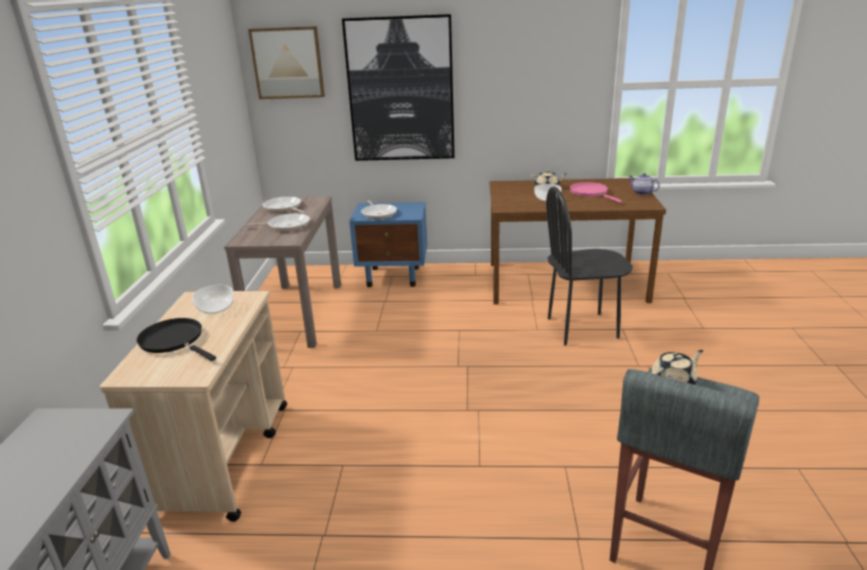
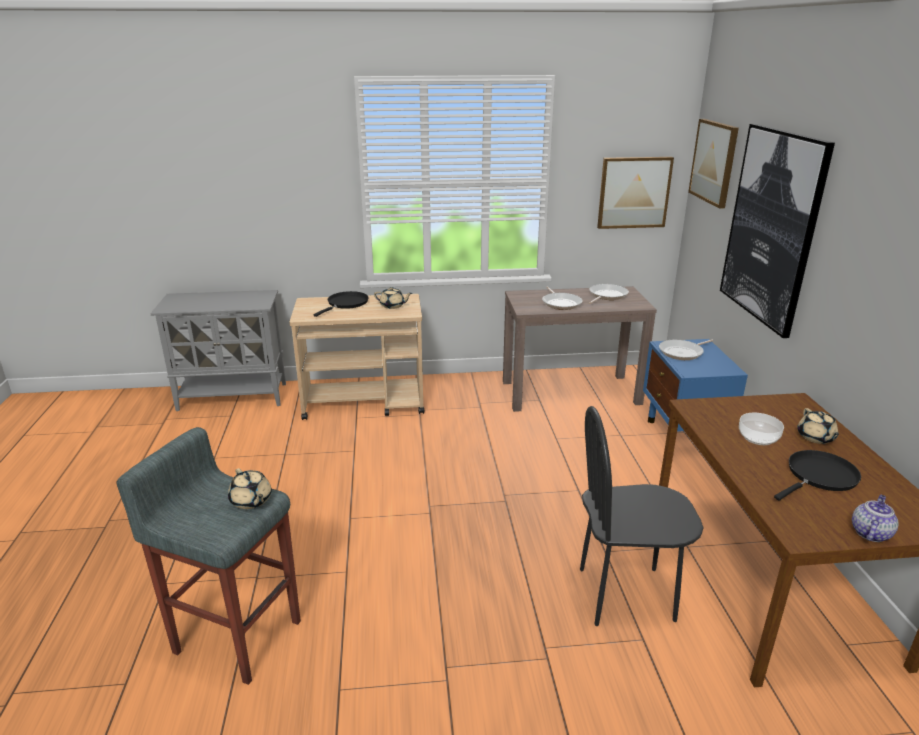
camera: 80 degrees right, 0 degrees up
bowl [192,285,234,314] -> beige teapot [374,287,412,309]
black chair [546,186,633,346] -> black chair turned 75 degrees counterclockwise [580,406,704,626]
pink frying pan [569,182,622,203] -> black frying pan [774,450,861,500]
none -> picture [597,157,674,229]

